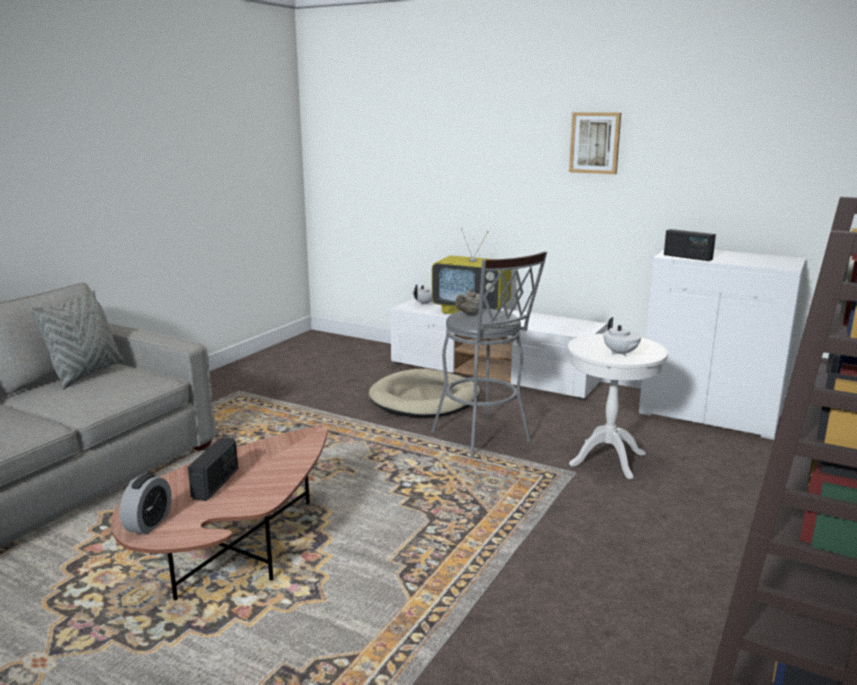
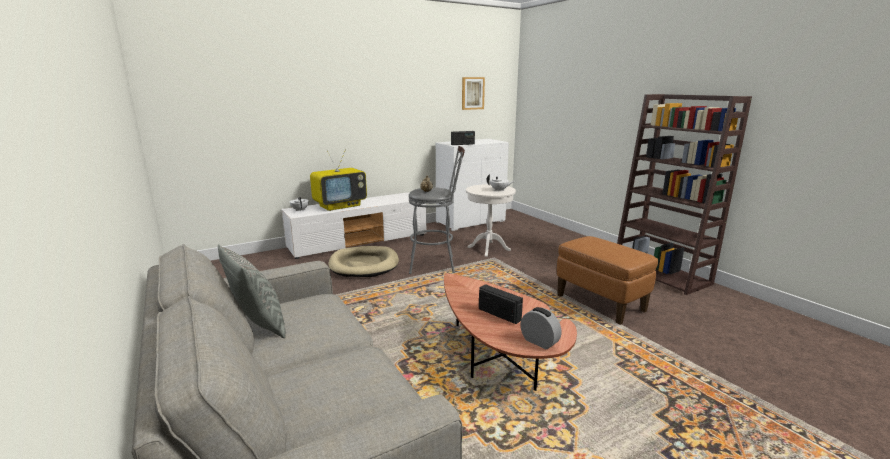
camera: 60 degrees left, 0 degrees up
picture [569,112,621,174] -> picture moved to [462,77,485,110]
none -> brown ottoman [557,236,658,325]

